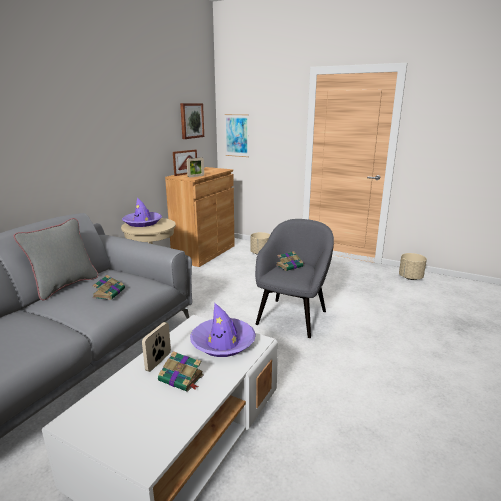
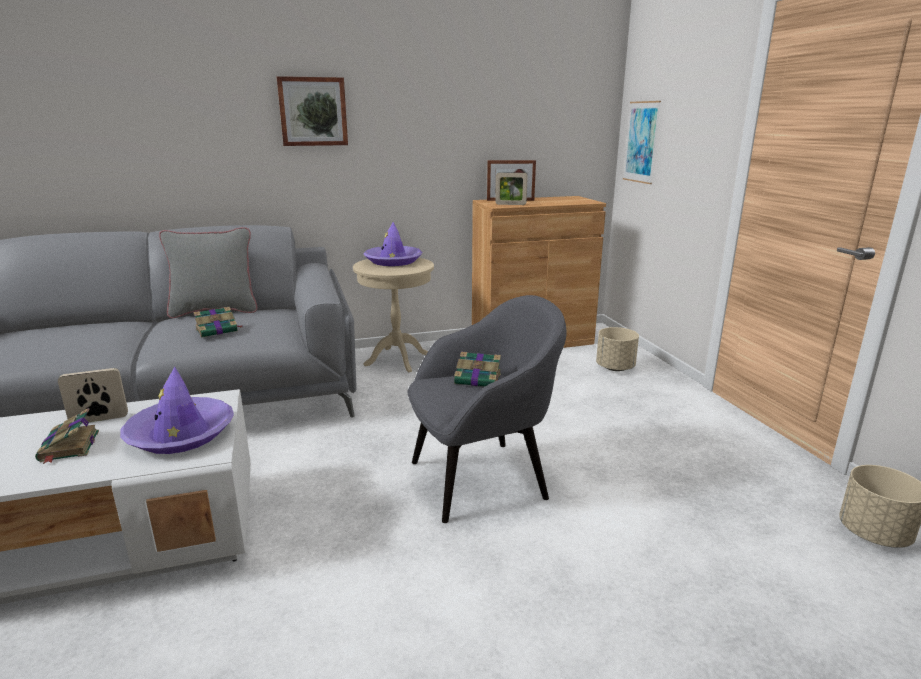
camera: 45 degrees right, 0 degrees up
picture [180,103,204,139] -> picture moved to [277,76,348,146]

